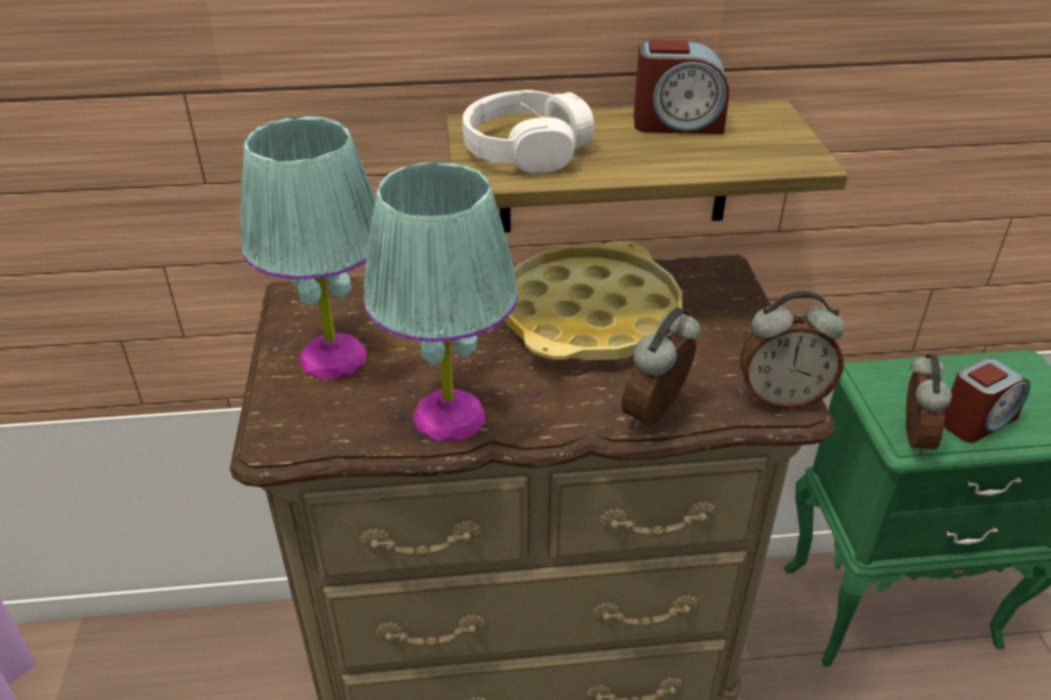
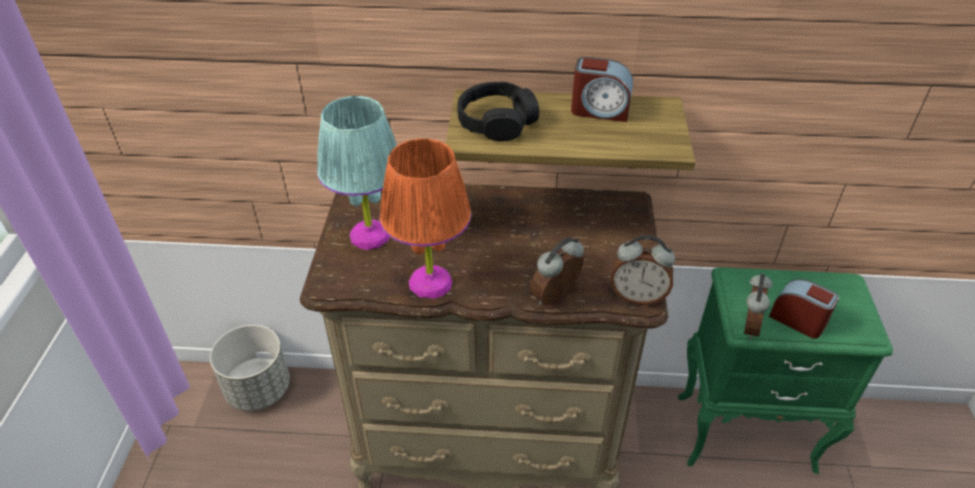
camera: 10 degrees right, 5 degrees up
turquoise table lamp [363,162,518,441] -> orange table lamp [380,138,471,299]
white headphones [462,90,594,174] -> black headphones [457,82,539,141]
yellow tray [505,241,682,360] -> none
alarm clock [944,357,1030,443] -> alarm clock turned 120 degrees counterclockwise [769,279,839,338]
none -> grey planter [210,325,290,411]

